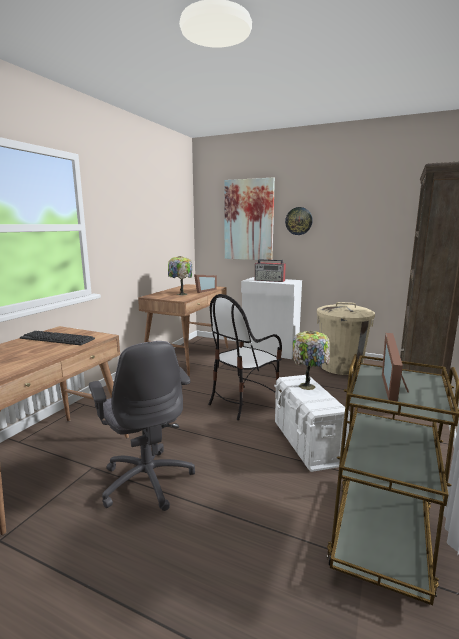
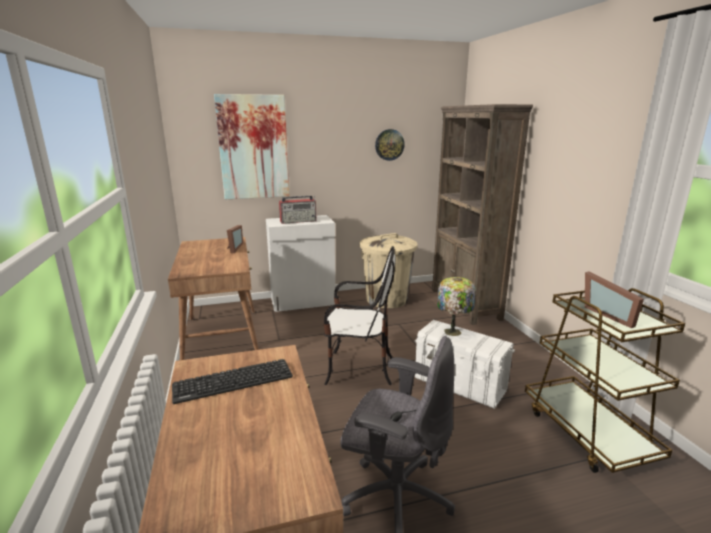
camera: 40 degrees left, 5 degrees up
table lamp [168,256,192,295] -> none
chair [208,294,282,420] -> chair turned 90 degrees counterclockwise [324,246,396,385]
wall clock [285,207,313,235] -> wall clock moved to [375,129,405,161]

